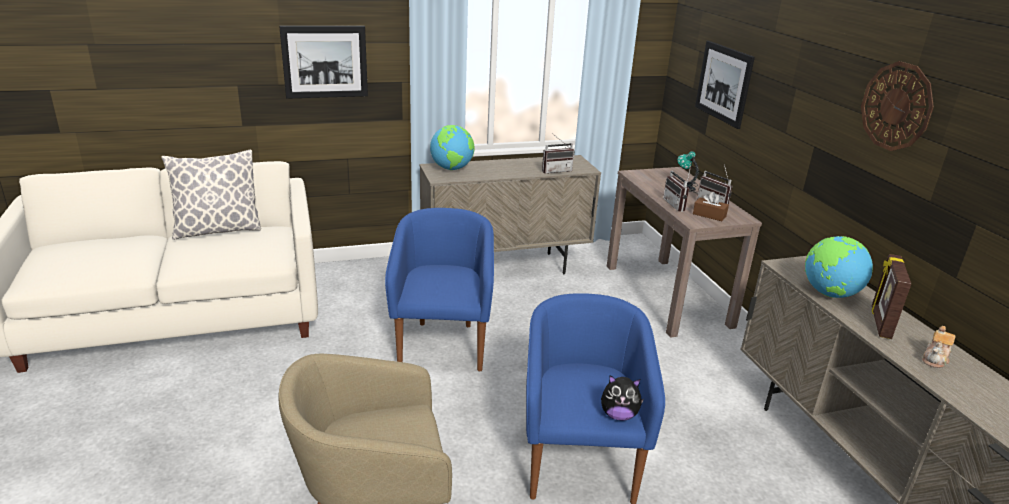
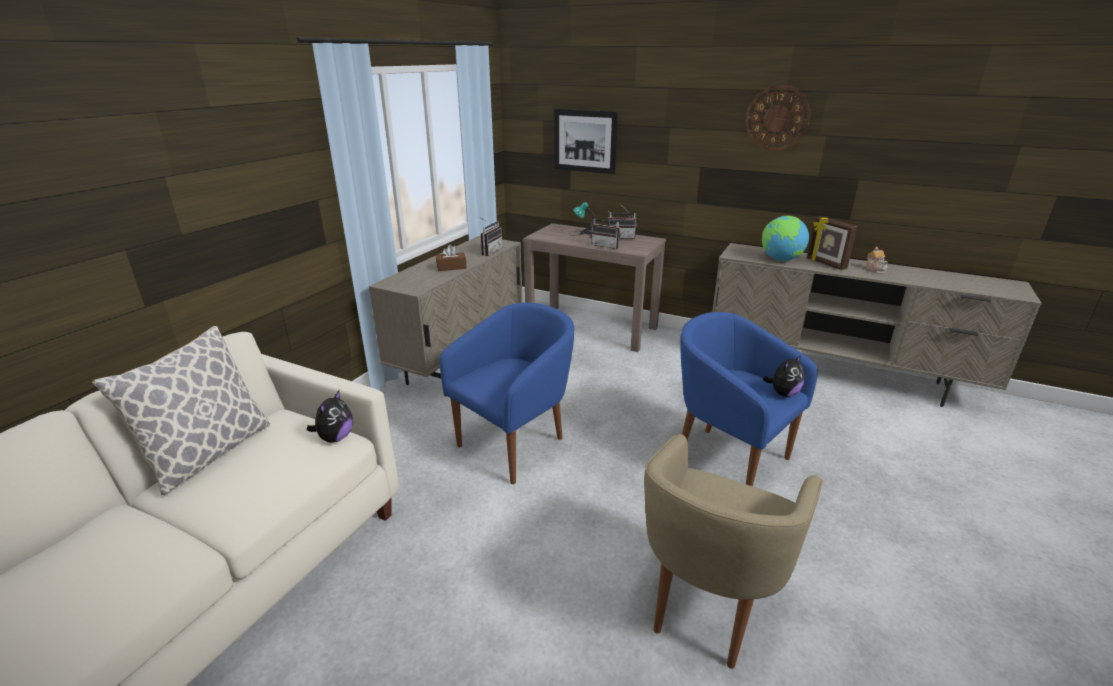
camera: 45 degrees left, 0 degrees up
picture [279,26,368,99] -> none
blue armchair [385,208,494,371] -> blue armchair turned 90 degrees clockwise [440,302,574,484]
globe [430,125,474,170] -> none
brown tissue box [693,192,729,221] -> brown tissue box moved to [436,245,466,271]
none -> plush toy [307,390,353,442]

